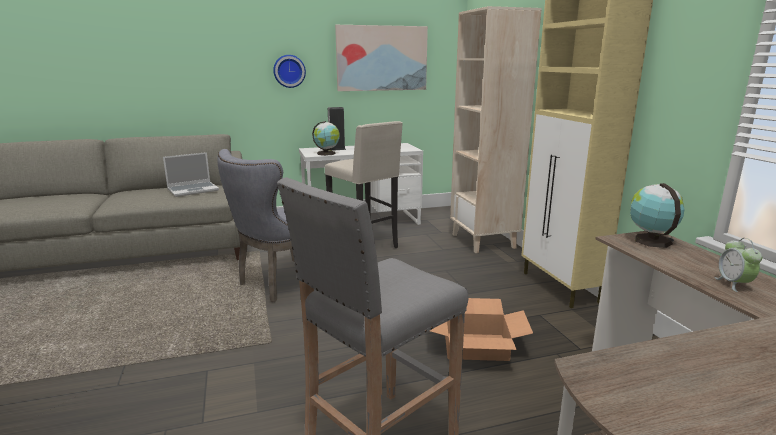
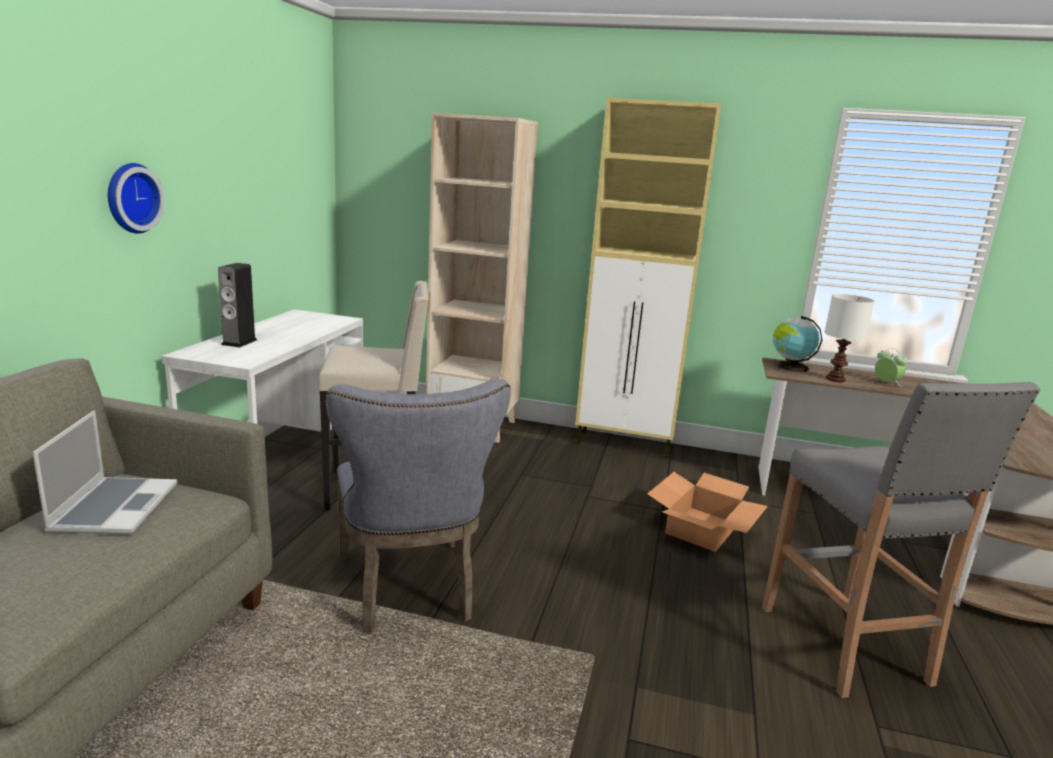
camera: 60 degrees left, 0 degrees up
globe [312,121,340,156] -> none
picture [335,25,428,91] -> none
alarm clock [714,238,763,292] -> alarm clock turned 150 degrees counterclockwise [875,348,907,387]
none -> white table lamp [824,294,875,382]

